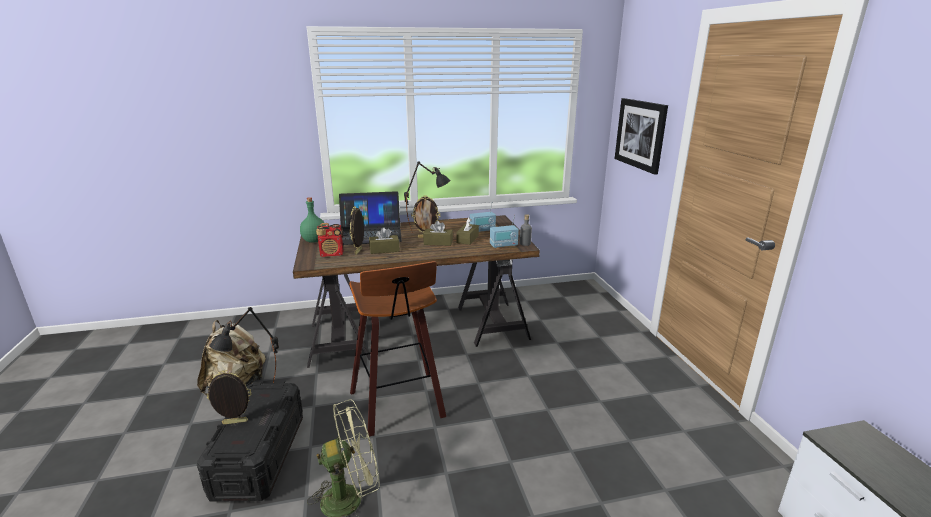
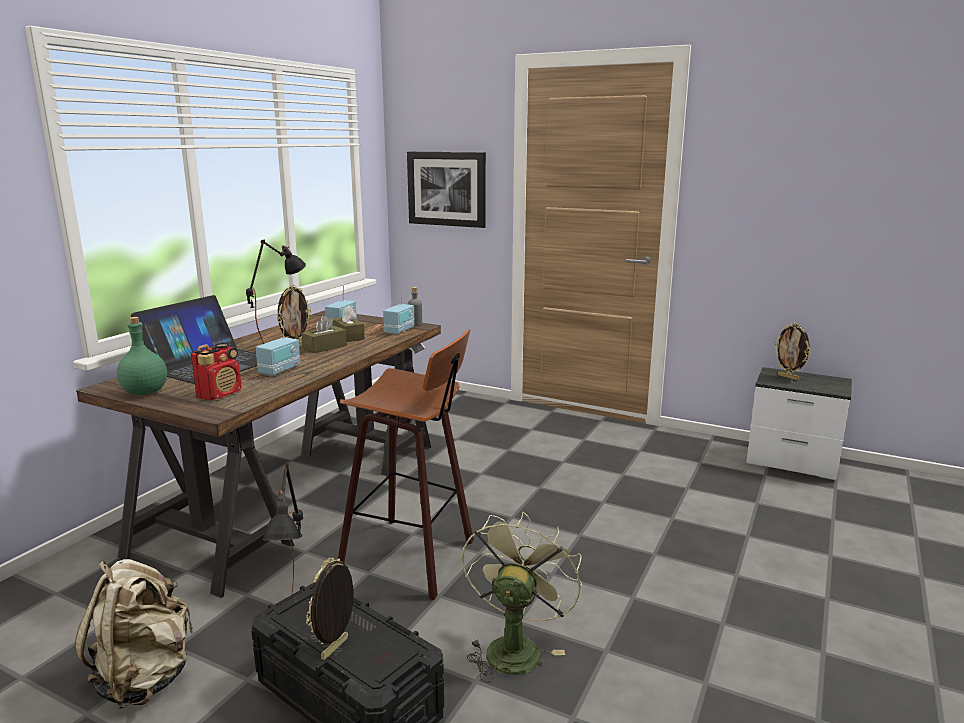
camera: 50 degrees left, 5 degrees down
picture frame [349,206,364,255] -> picture frame moved to [774,323,811,380]
brown tissue box [369,227,400,254] -> radio [256,320,300,376]

